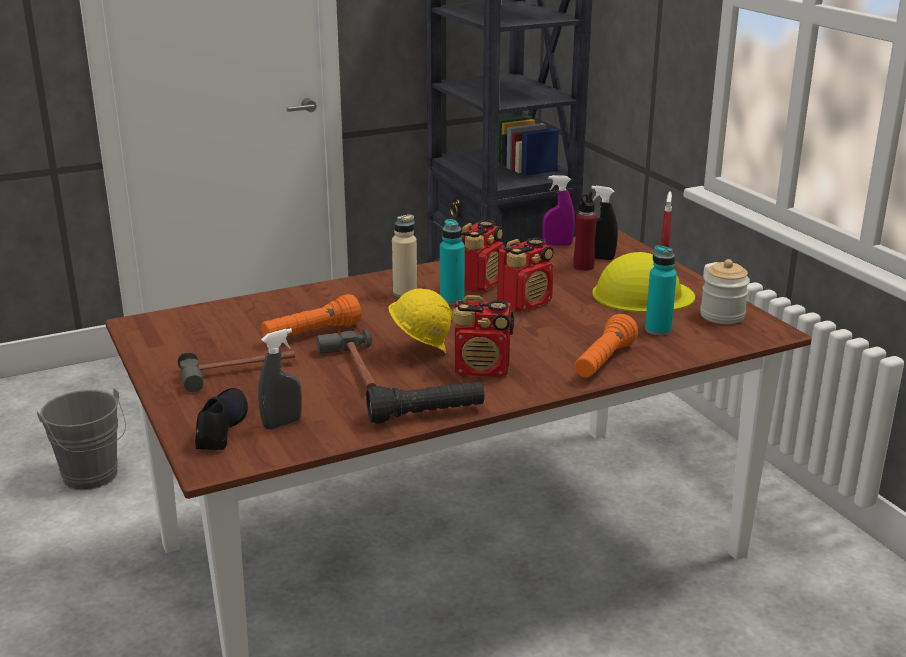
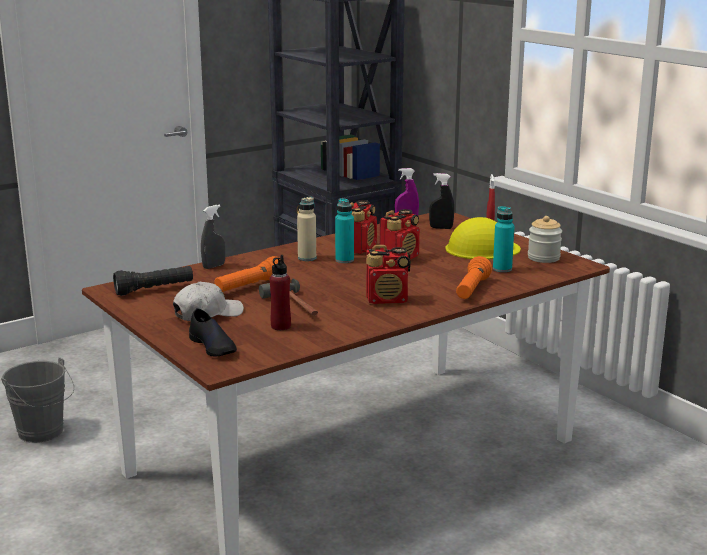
camera: 10 degrees left, 5 degrees down
hammer [178,351,295,392] -> white cap [173,282,244,321]
black shoe [195,388,248,450] -> black shoe turned 150 degrees clockwise [189,308,237,356]
grey spray bottle [258,328,302,429] -> grey spray bottle moved to [201,205,225,269]
black flashlight [366,381,484,424] -> black flashlight moved to [113,266,193,296]
yellow hard hat [388,288,453,353] -> none
red bottle [573,192,597,271] -> red bottle moved to [270,255,291,330]

